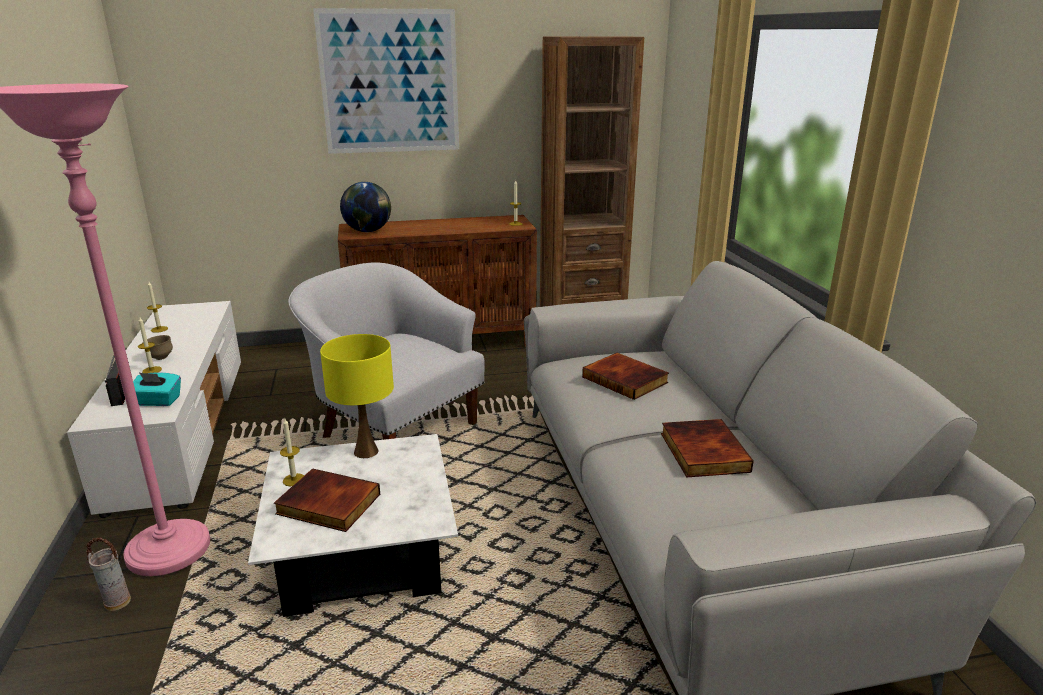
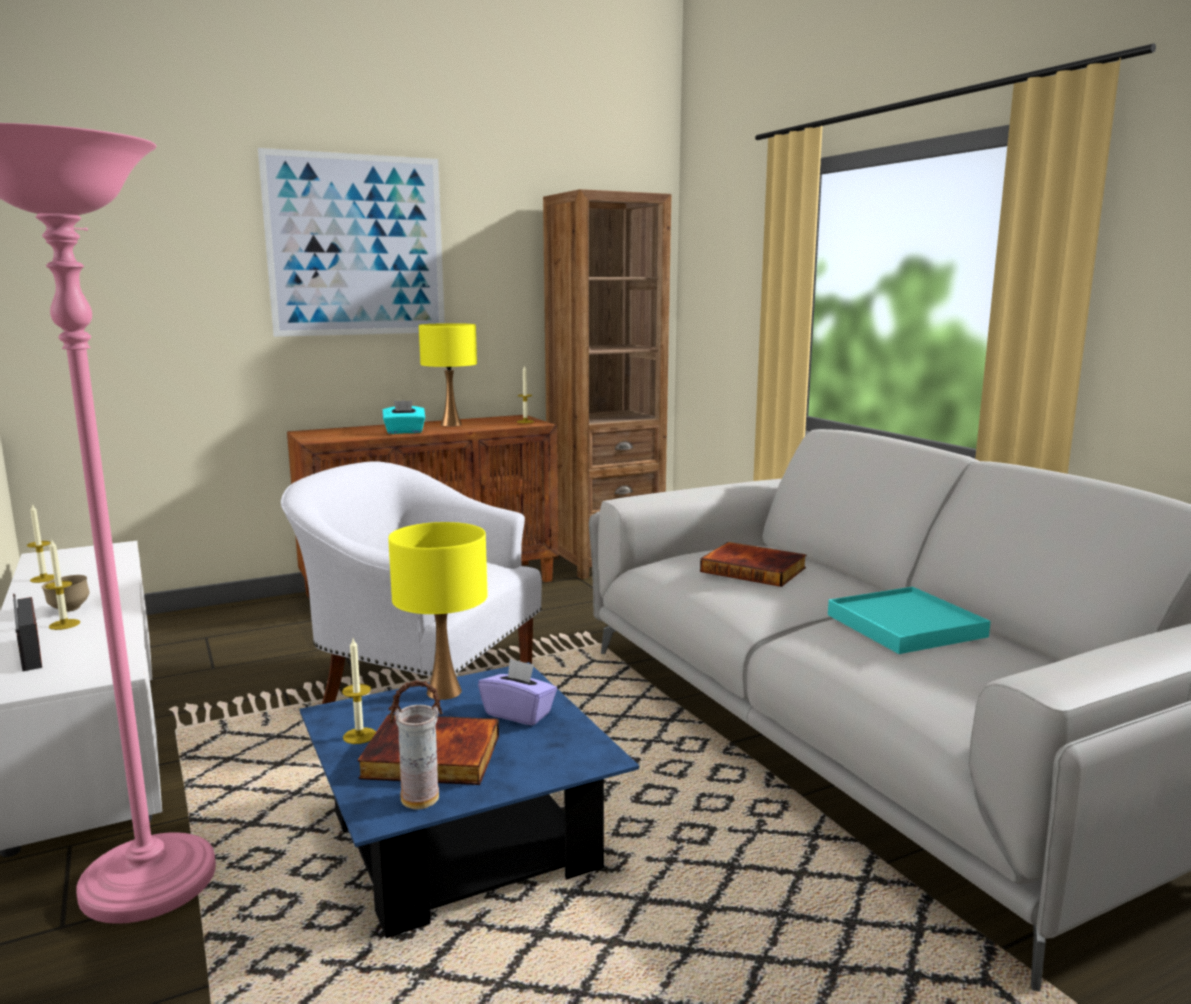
camera: 15 degrees left, 10 degrees down
vase [86,538,131,611] -> vase moved to [388,680,443,810]
turquoise tissue box [133,372,181,406] -> turquoise tissue box moved to [382,401,425,434]
white coffee table [248,434,458,617] -> blue coffee table [300,662,639,938]
globe [340,182,391,232] -> none
book [661,419,754,477] -> turquoise tray [828,587,991,654]
none -> yellow table lamp [419,323,477,426]
none -> purple tissue box [478,658,557,726]

